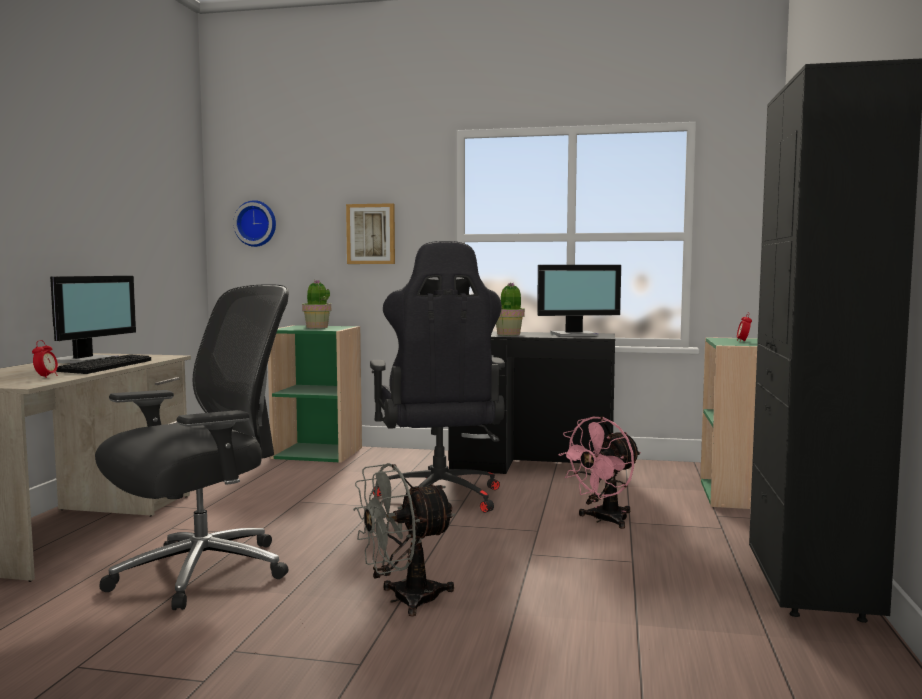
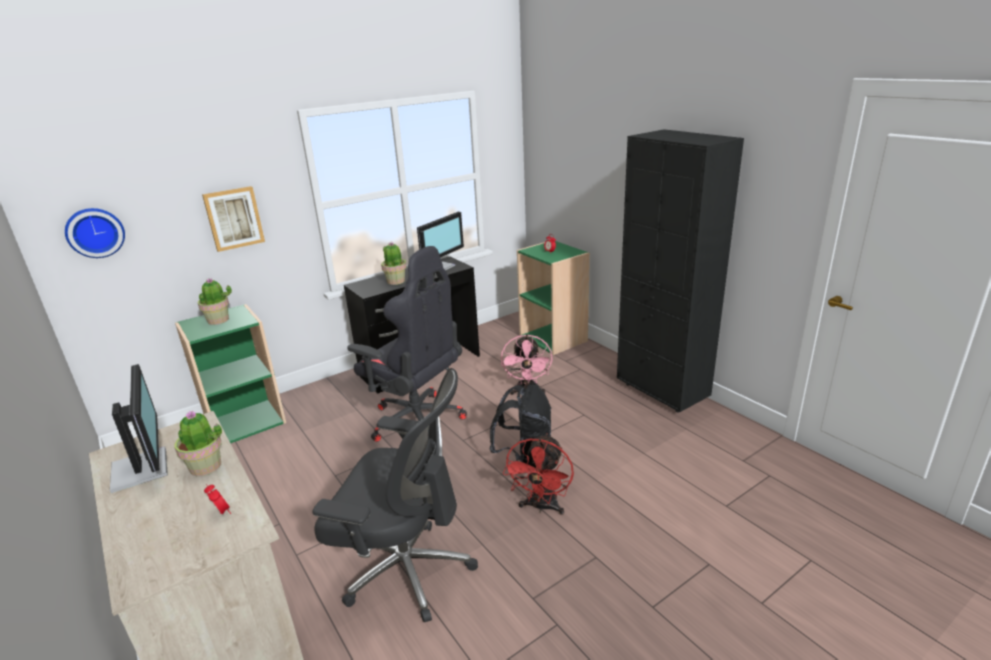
camera: 45 degrees left, 20 degrees up
keyboard [56,354,151,374] -> potted plant [175,410,222,476]
office chair [95,284,289,610] -> office chair turned 105 degrees clockwise [312,368,478,622]
grey fan [353,463,456,616] -> red fan [503,433,574,515]
none -> black backpack [489,385,552,466]

